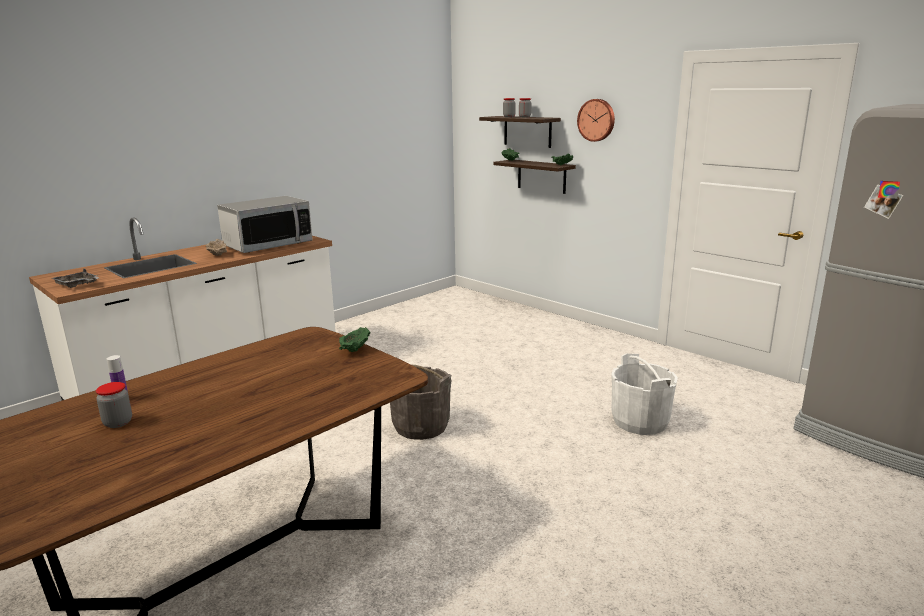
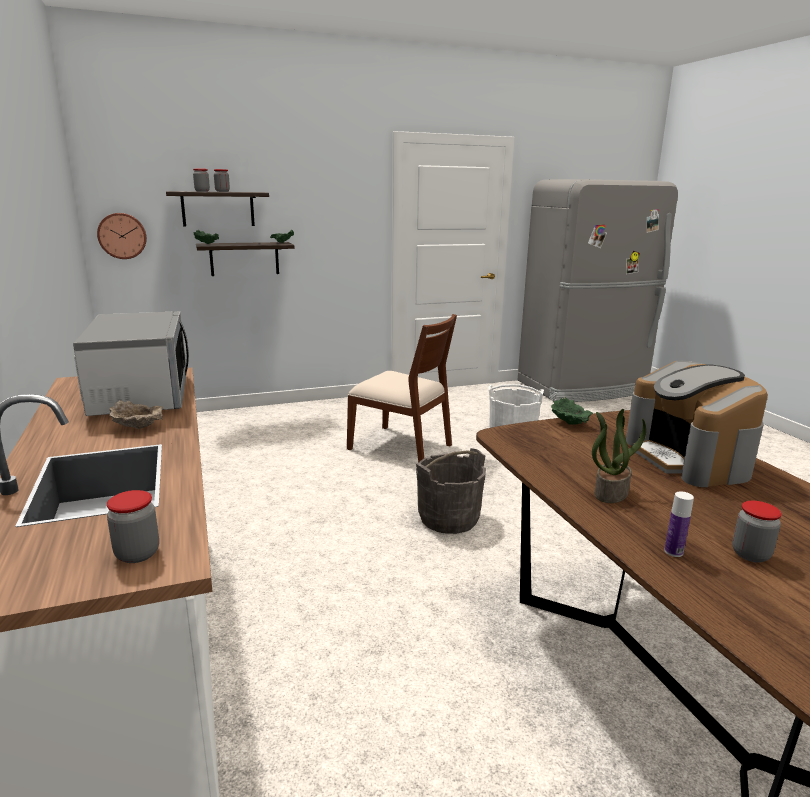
camera: 65 degrees left, 0 degrees up
grey tray [51,268,99,288] -> jar [107,490,159,563]
wall clock [577,99,615,142] -> wall clock moved to [97,213,147,259]
none -> brown chair [347,314,457,462]
none -> potted plant [592,409,646,503]
none -> coffee machine [626,361,768,487]

